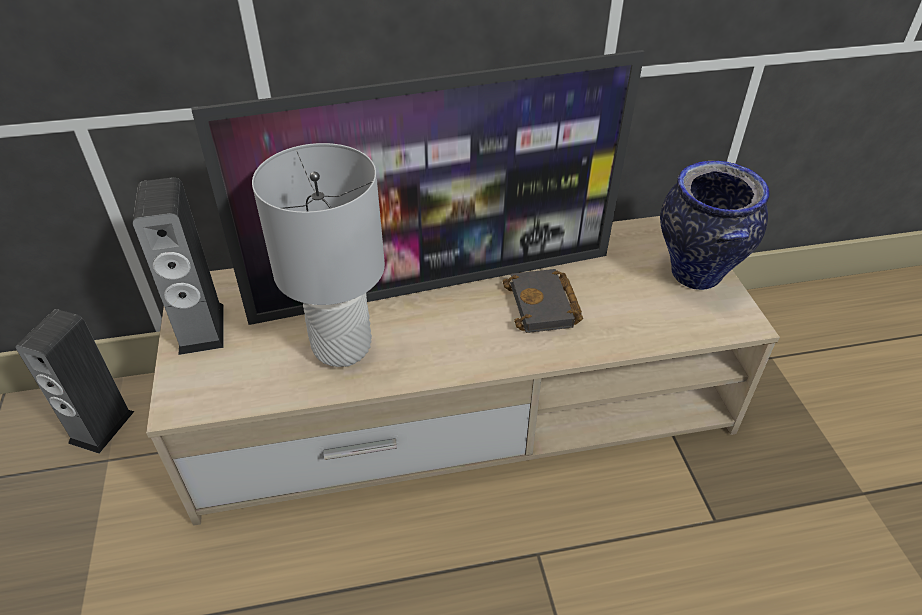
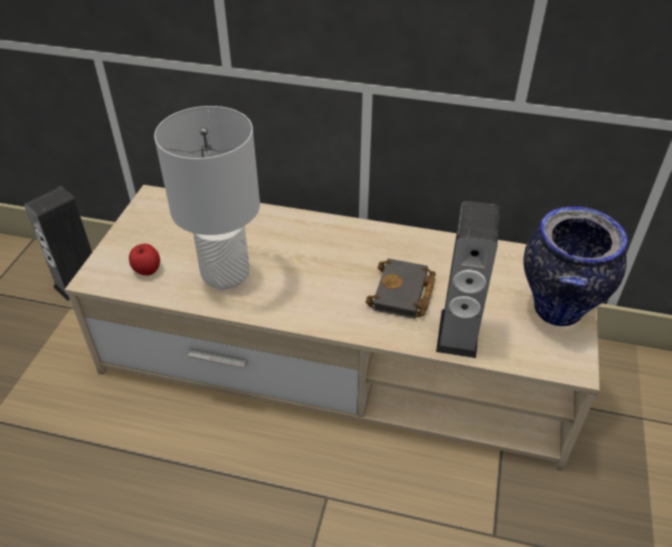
camera: 25 degrees right, 0 degrees up
speaker [133,177,224,355] -> speaker moved to [436,201,500,358]
television [191,50,645,325] -> none
none -> apple [129,244,160,276]

